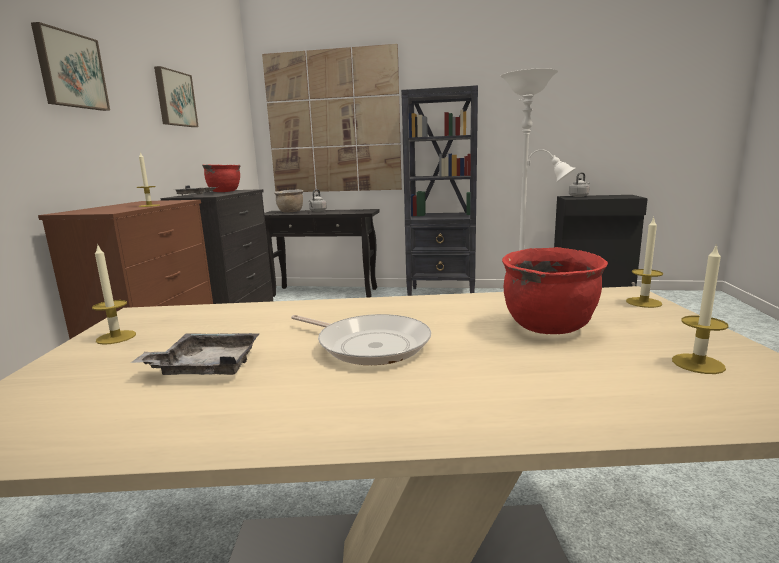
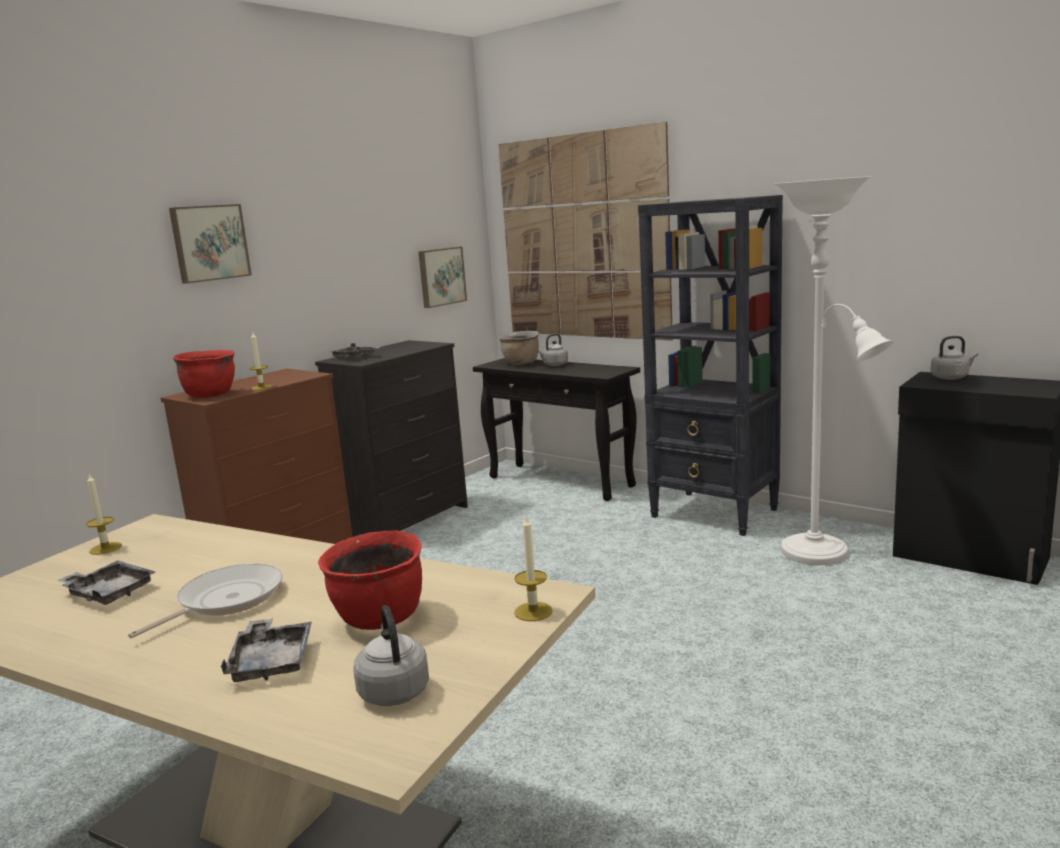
camera: 30 degrees right, 0 degrees up
picture [154,66,199,127] -> picture moved to [418,247,467,308]
red cooking pot [202,164,241,192] -> red cooking pot moved to [173,350,235,398]
frying pan [291,314,431,365] -> frying pan turned 120 degrees counterclockwise [128,564,282,638]
candle [672,244,729,374] -> grey kettle [354,605,429,706]
none -> grey tray [221,618,312,682]

